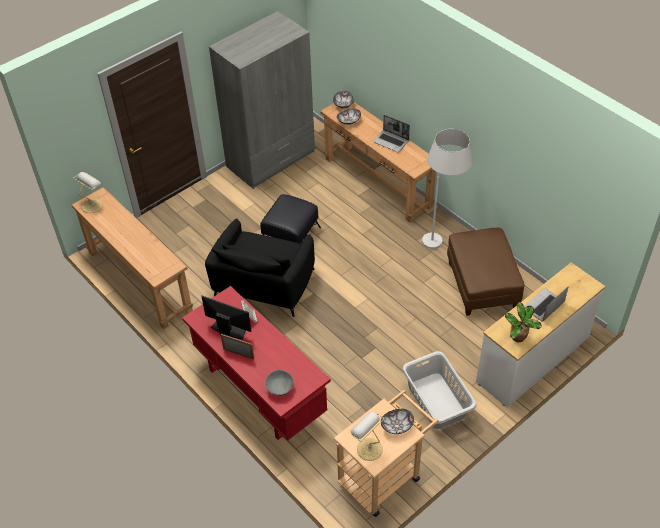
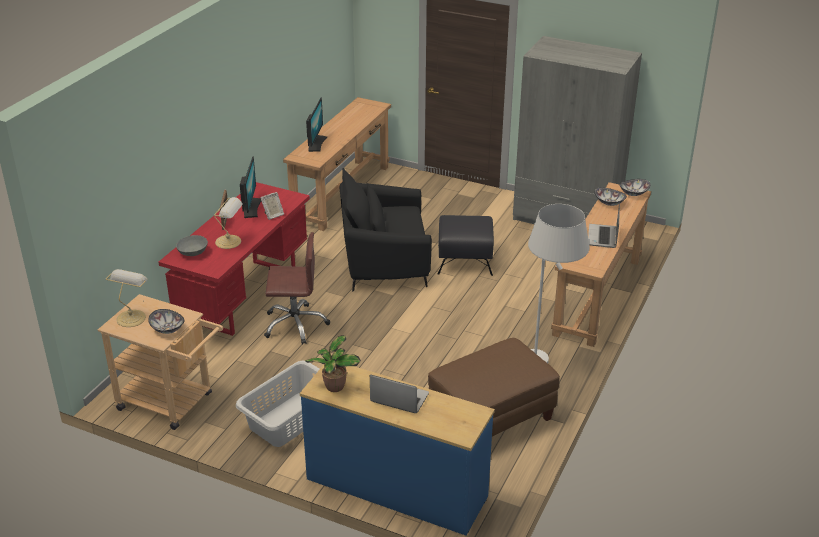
camera: 65 degrees right, 15 degrees down
table lamp [74,172,102,213] -> table lamp moved to [214,197,243,249]
white dresser [476,262,606,408] -> blue dresser [300,365,495,536]
none -> brown office chair [264,232,330,345]
none -> monitor [306,97,327,152]

